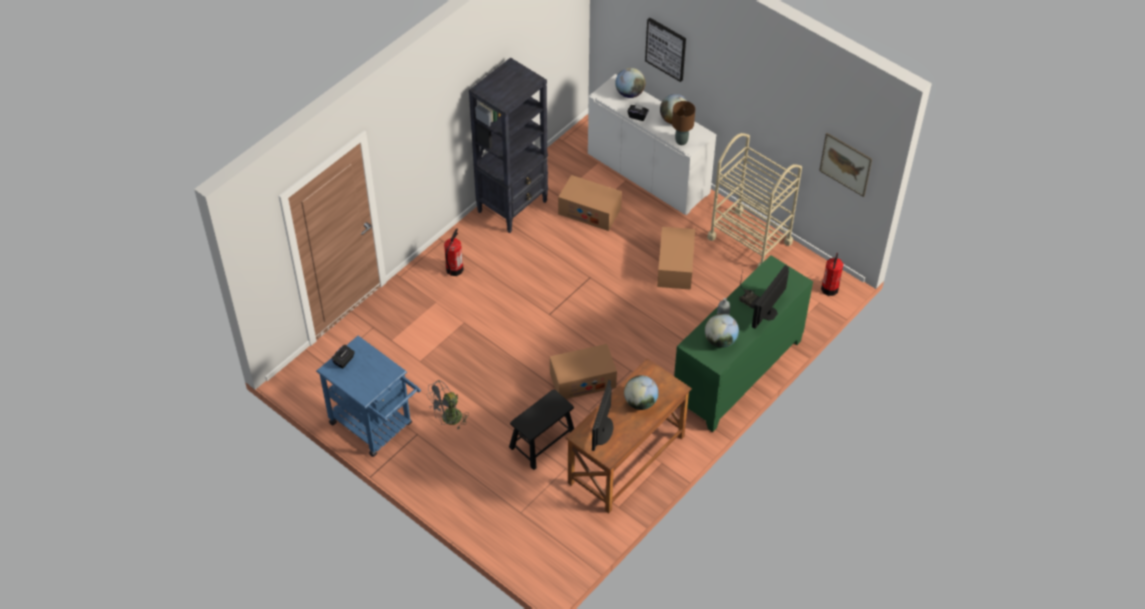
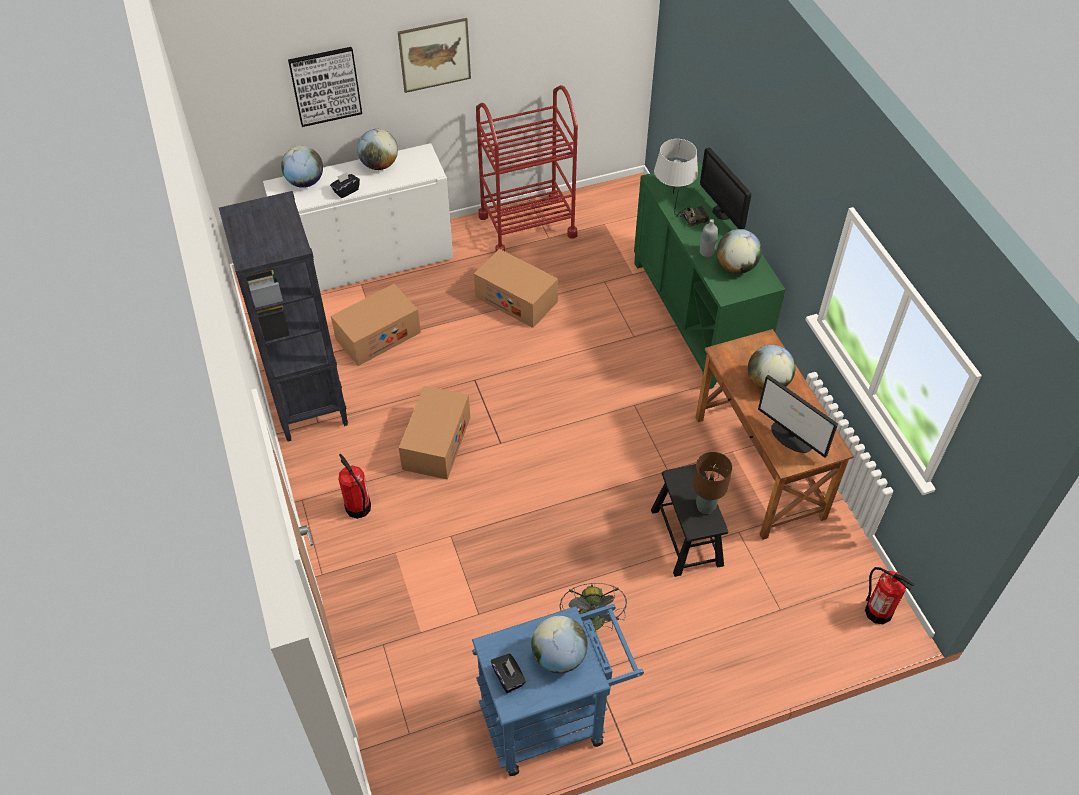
camera: 60 degrees left, 0 degrees up
cardboard box [550,344,617,399] -> cardboard box moved to [399,386,470,480]
brown table lamp [672,101,695,145] -> brown table lamp moved to [693,452,732,514]
beige cart [707,133,802,268] -> red cart [476,85,578,252]
picture [819,133,872,197] -> picture moved to [398,18,471,93]
fire extinguisher [821,253,843,296] -> fire extinguisher moved to [865,567,914,624]
none -> globe [531,616,588,673]
none -> grey table lamp [654,139,698,194]

